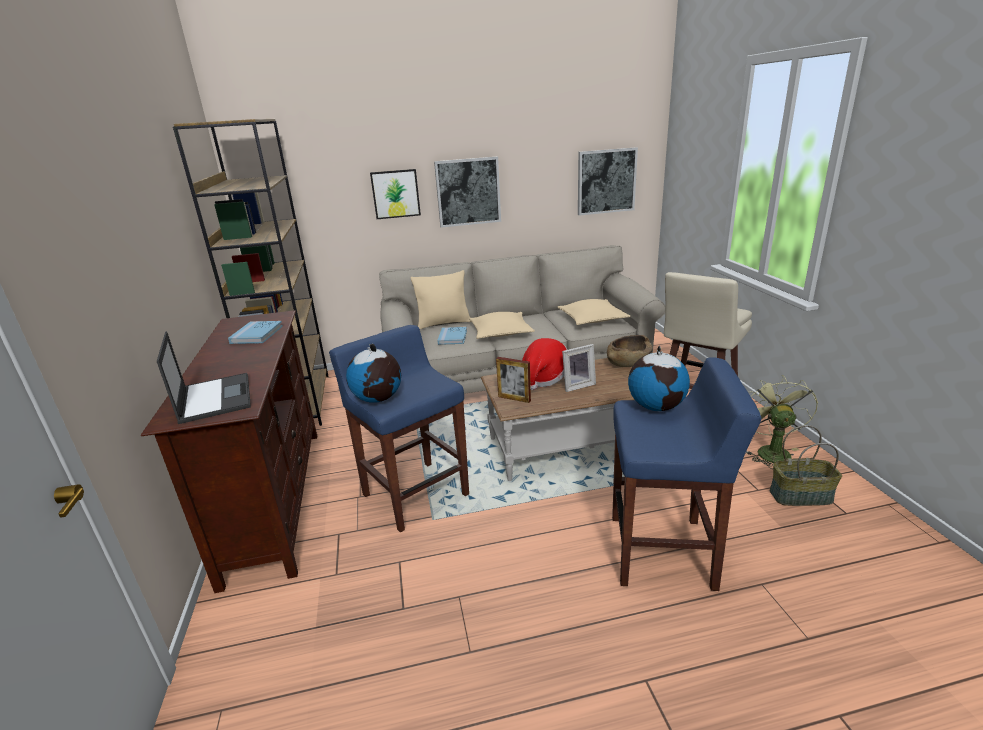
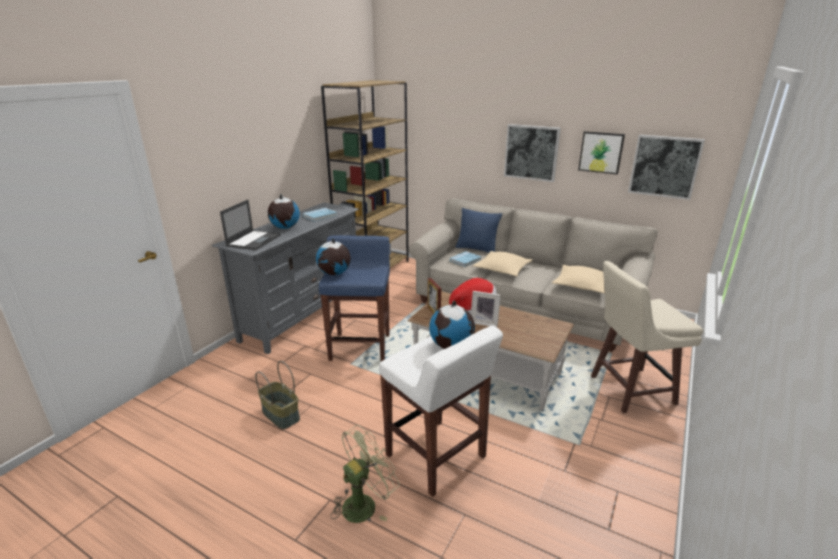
camera: 40 degrees right, 0 degrees up
brown tv stand [141,310,317,593] -> grey tv stand [212,202,359,354]
picture [370,169,421,219] -> picture moved to [578,131,625,174]
beige pillow [411,270,471,329] -> blue pillow [455,208,502,253]
brown bowl [607,335,653,367] -> none
blue stool [612,357,761,591] -> white stool [379,325,503,497]
green fan [746,375,818,469] -> green fan moved to [331,425,400,523]
basket [770,425,842,506] -> basket moved to [255,361,300,429]
none -> globe [268,194,300,229]

